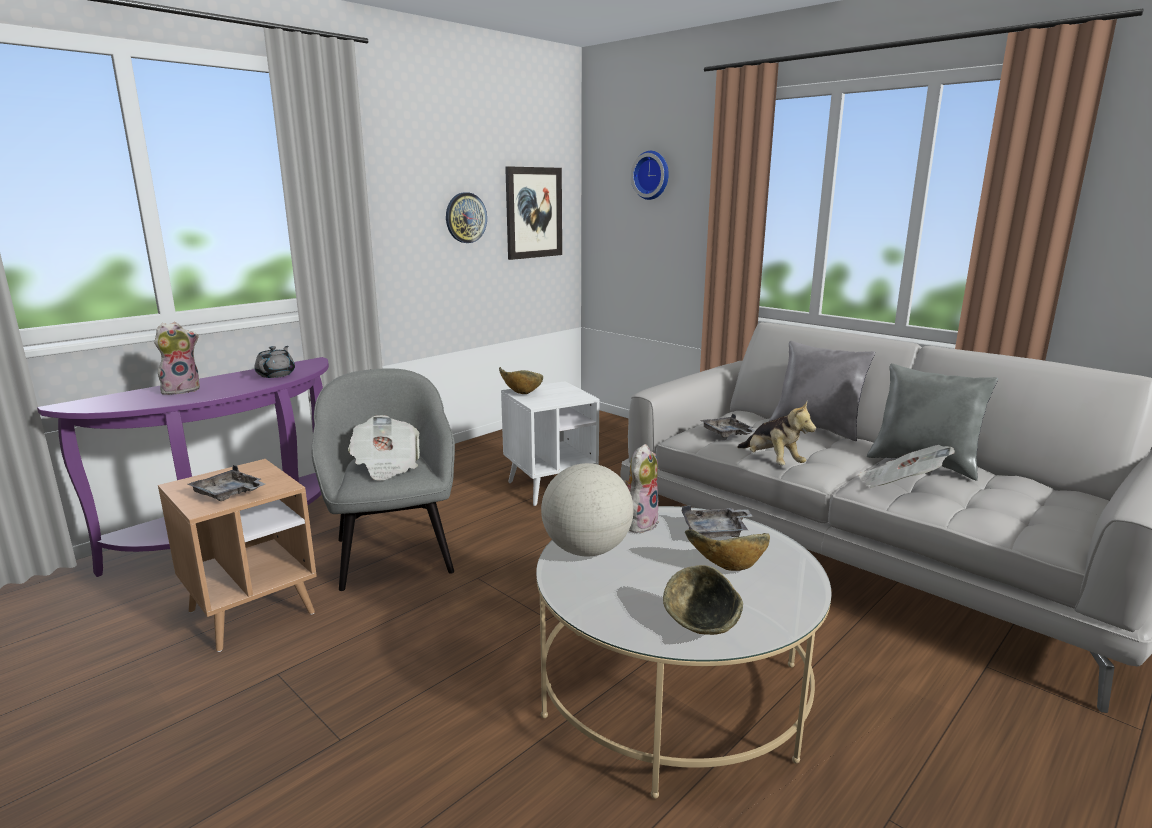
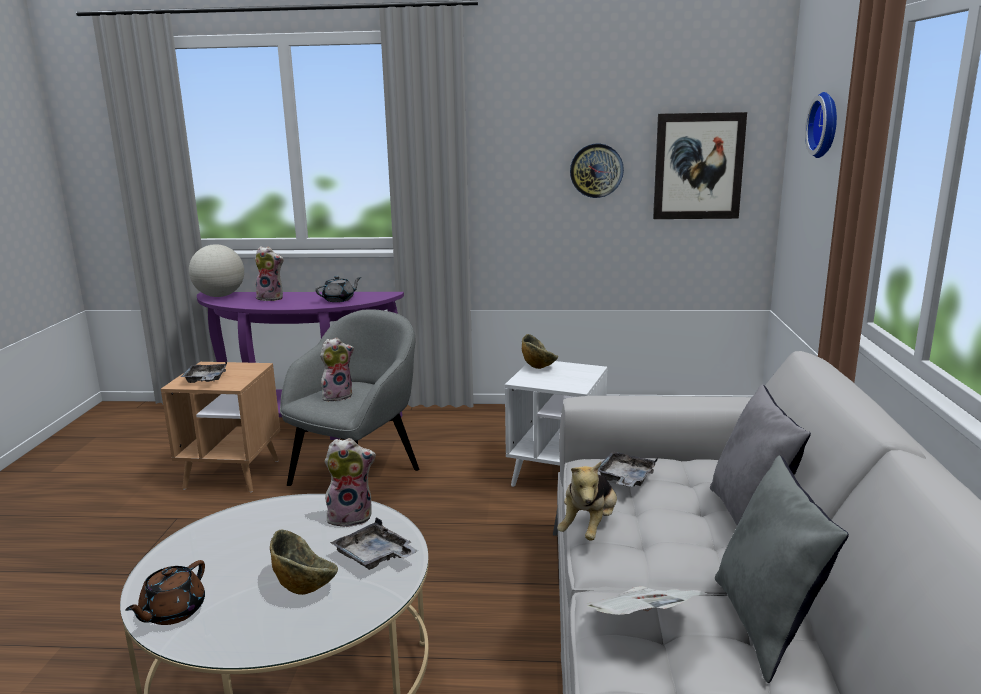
camera: 50 degrees right, 0 degrees up
newspaper [348,415,420,481] -> plush toy [320,338,354,401]
globe [541,463,634,556] -> globe moved to [189,244,244,297]
bowl [663,565,743,635] -> brown teapot [125,560,205,625]

